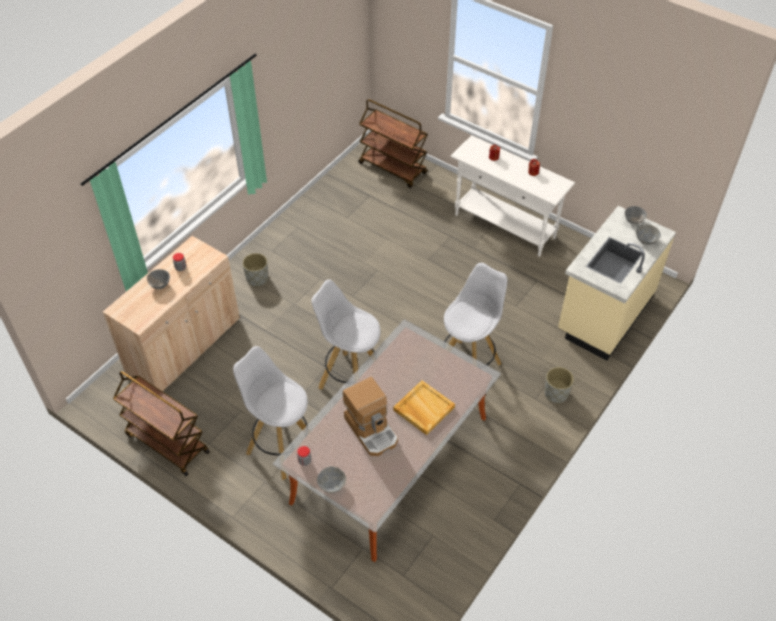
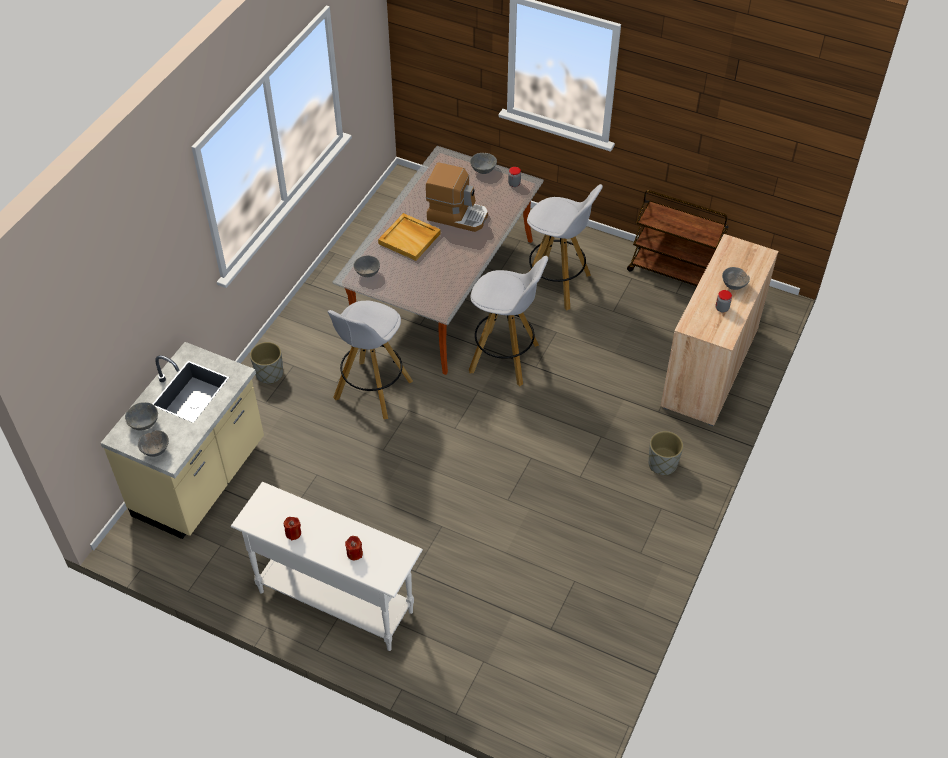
camera: 170 degrees right, 0 degrees up
coffee machine [343,377,398,456] -> coffee machine turned 150 degrees clockwise [426,163,488,232]
brown cart [359,99,428,188] -> none
none -> grey bowl [353,255,380,277]

